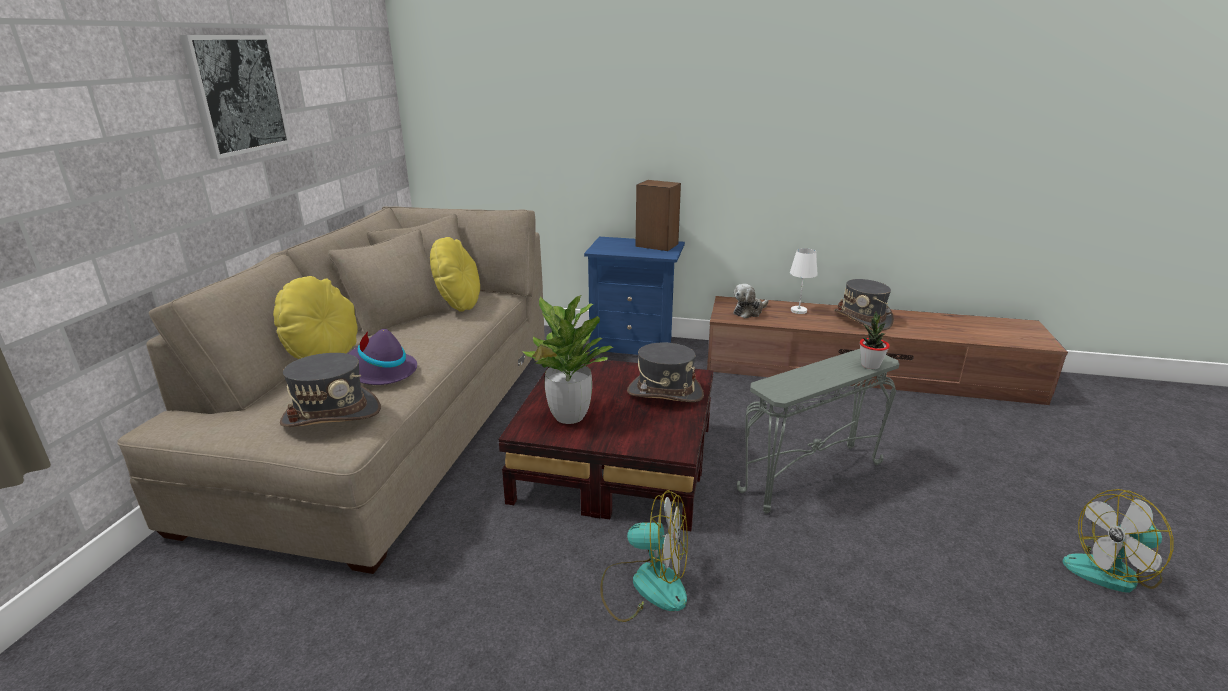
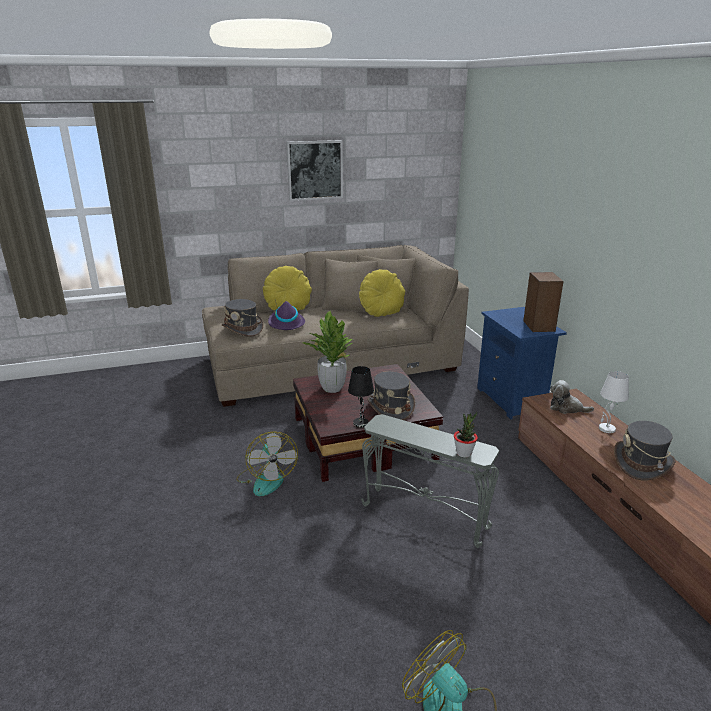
camera: 60 degrees right, 0 degrees up
none -> black table lamp [348,366,374,428]

